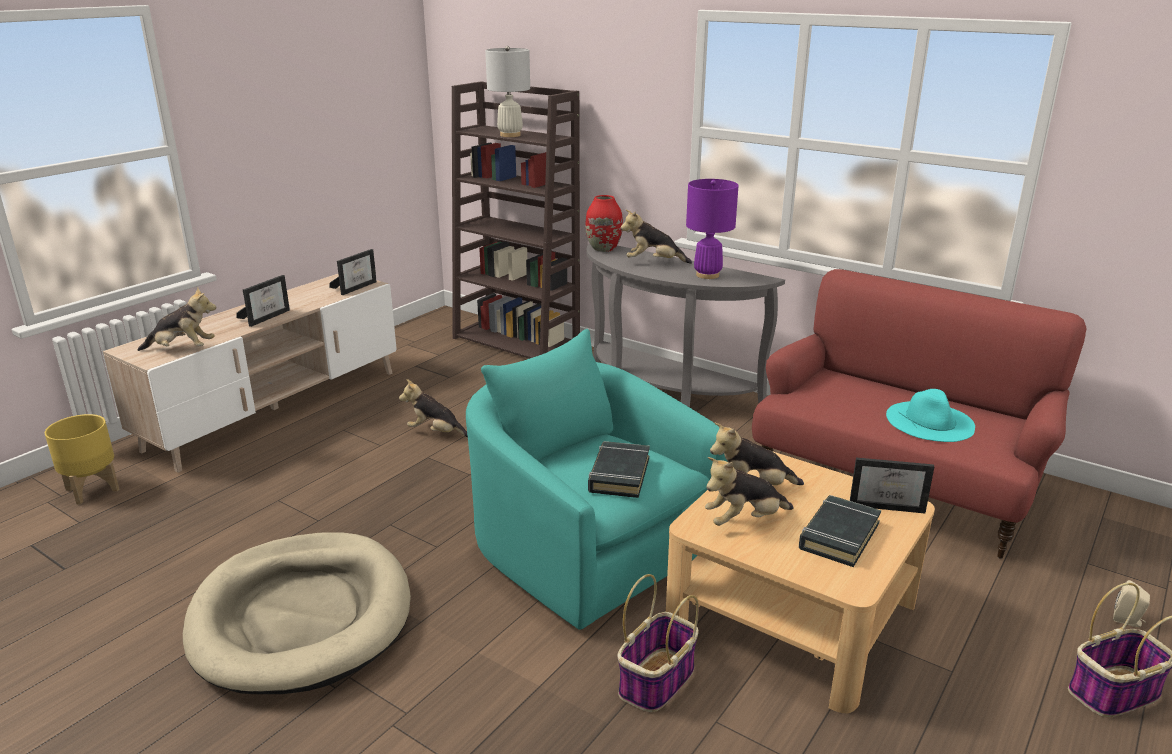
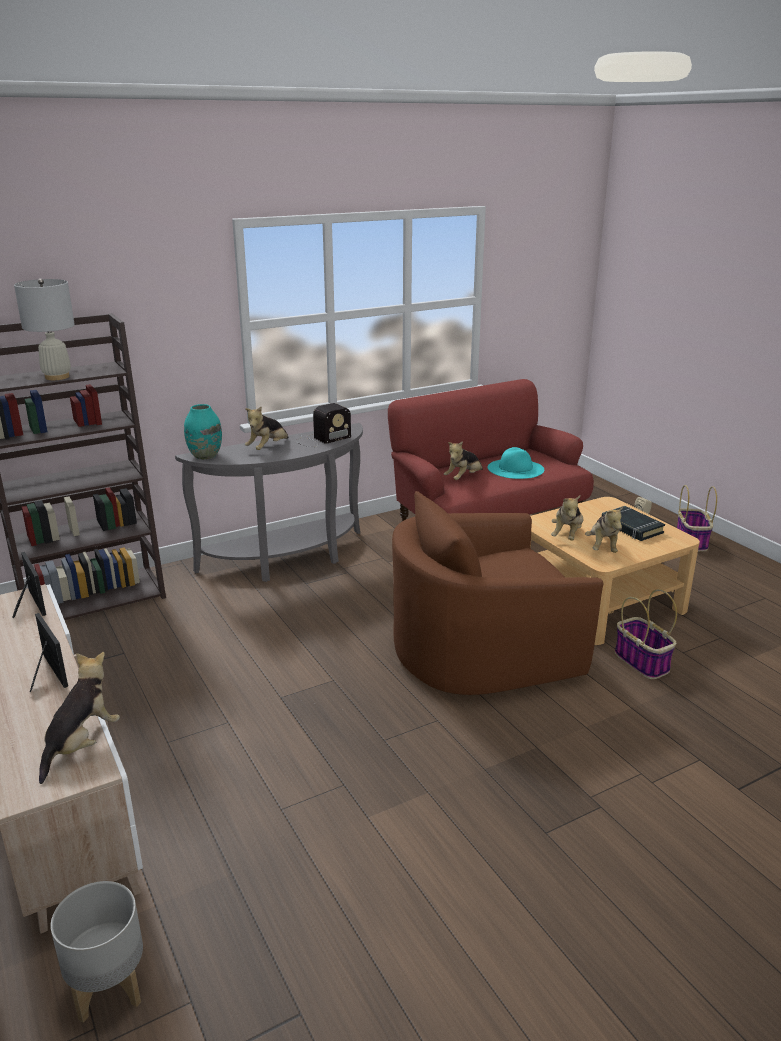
camera: 65 degrees left, 0 degrees up
yellow planter [45,414,119,504] -> grey planter [51,881,143,1023]
beige dog bed [183,532,411,694] -> none
plush toy [399,379,468,437] -> plush toy moved to [444,441,483,480]
turquoise armchair [466,329,728,630] -> brown armchair [392,491,603,695]
red vase [585,195,623,252] -> turquoise vase [184,404,222,460]
black book [588,441,650,498] -> none
purple table lamp [686,179,739,279] -> radio [296,403,351,447]
picture frame [850,458,934,514] -> none

